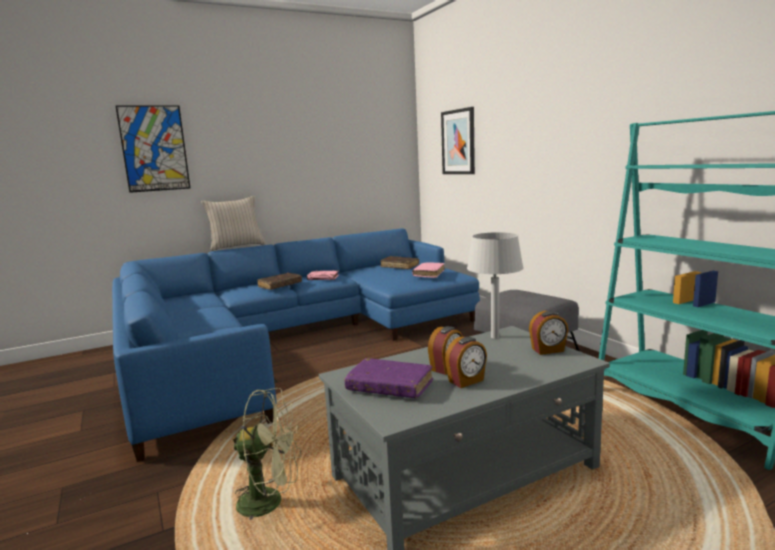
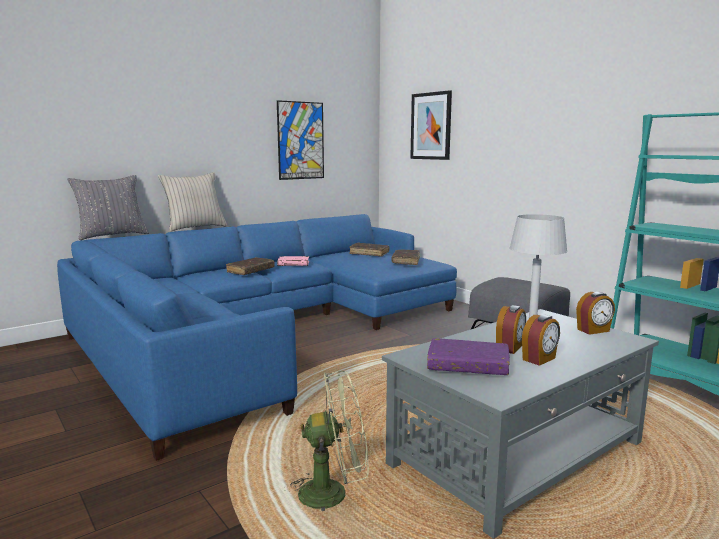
camera: 10 degrees left, 0 degrees up
picture [115,105,190,193] -> picture moved to [277,100,324,180]
pink book [412,262,445,278] -> brown book [391,250,420,265]
none -> grey pillow [67,175,149,240]

